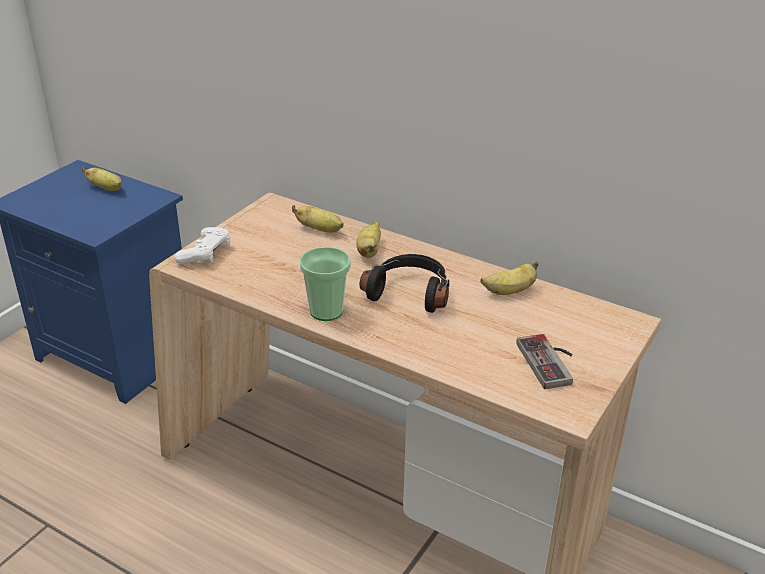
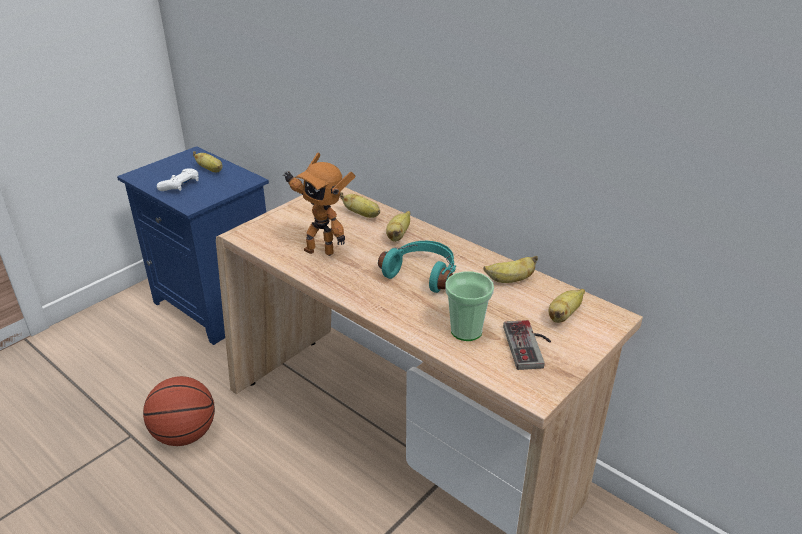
camera: 10 degrees right, 0 degrees up
white game controller [175,227,230,265] -> white game controller moved to [157,168,199,191]
cup [299,247,351,321] -> cup moved to [446,271,494,341]
black headphones [360,254,450,313] -> turquoise headphones [378,241,456,293]
none -> basketball [143,376,215,446]
none -> toy robot [283,153,355,256]
none -> banana [549,289,585,323]

